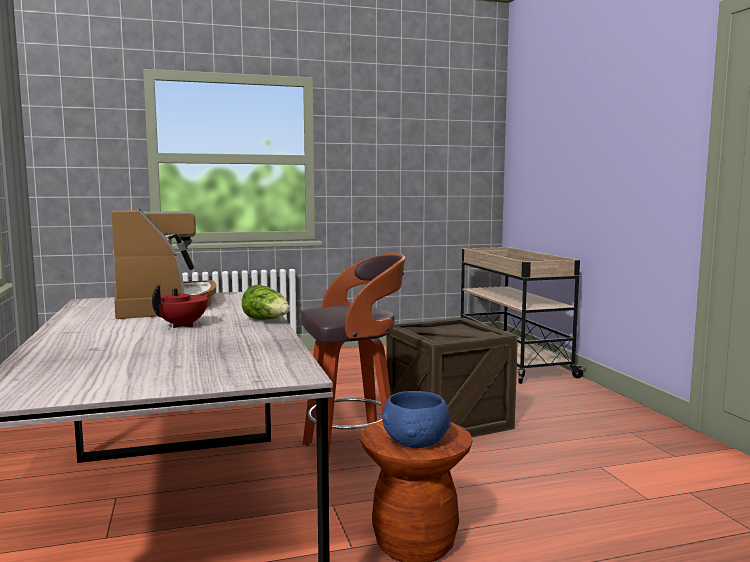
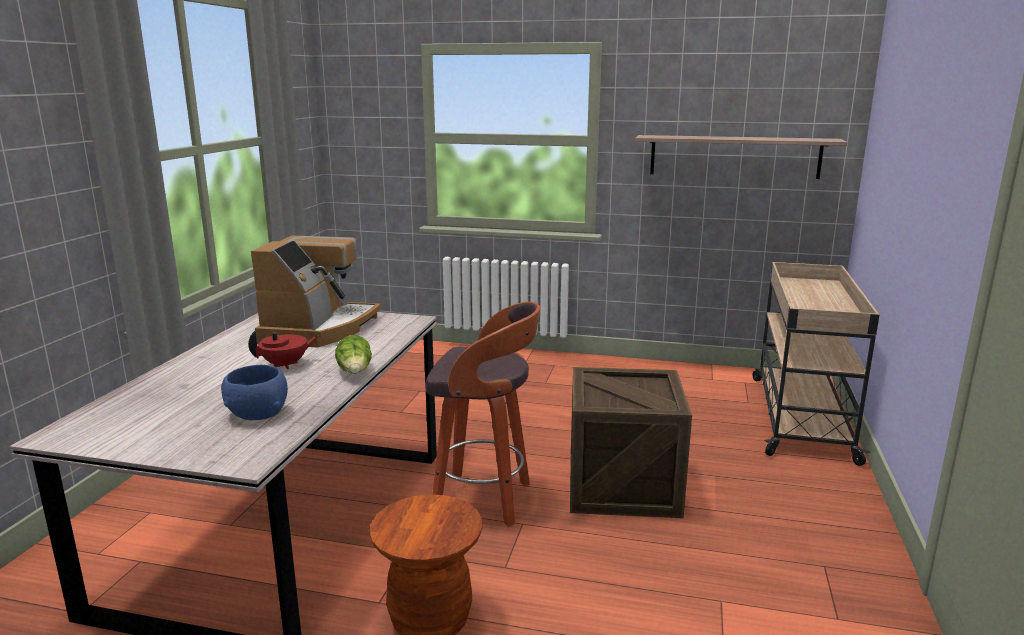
camera: 30 degrees right, 10 degrees up
blue bowl [382,391,451,448] -> blue bowl moved to [221,365,288,420]
none -> shelf [635,135,847,179]

